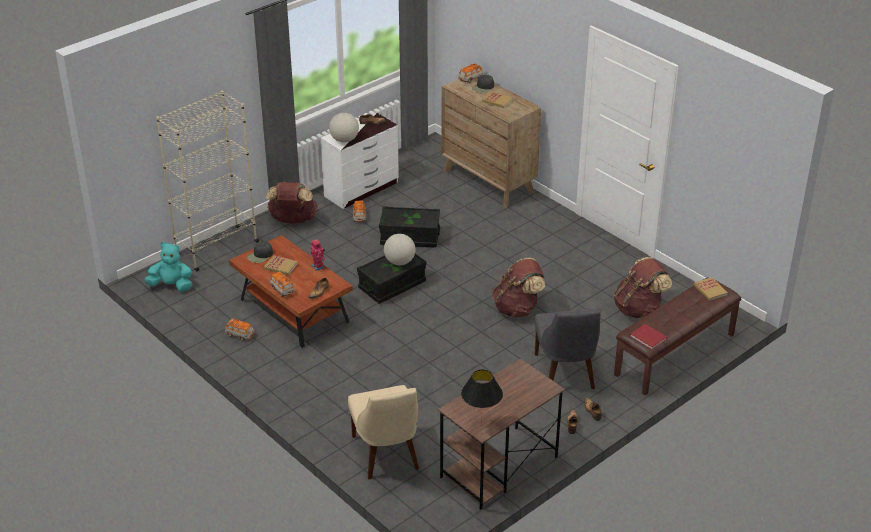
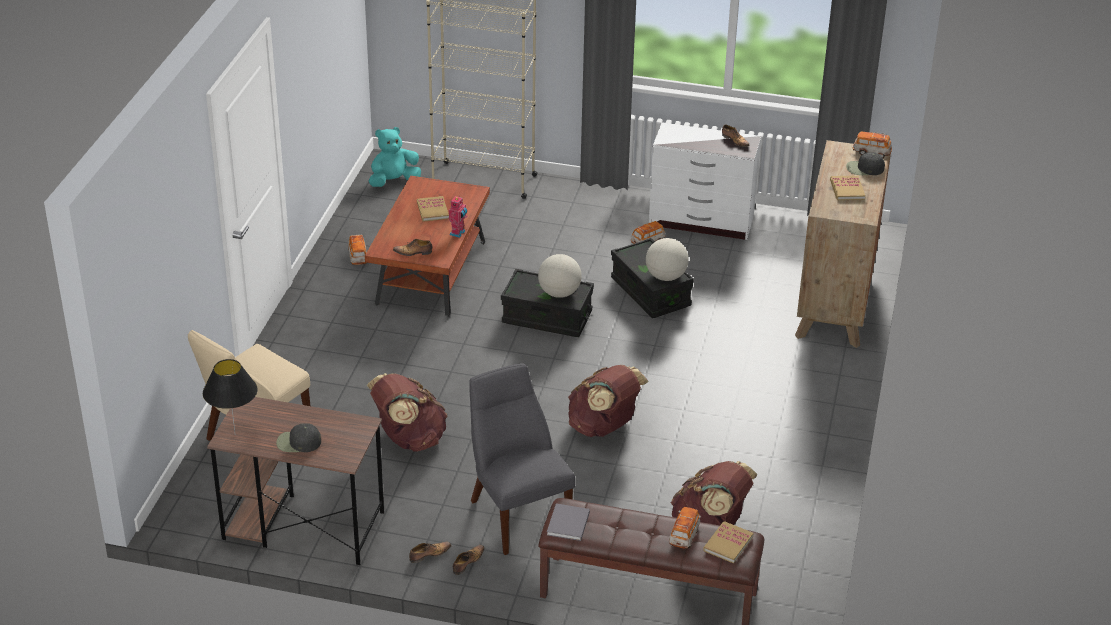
camera: 55 degrees right, 0 degrees up
turquoise plush toy [144,242,192,292] -> turquoise plush toy turned 90 degrees counterclockwise [369,127,421,187]
black cap [247,241,273,263] -> black cap moved to [276,423,321,452]
brown backpack [266,182,318,223] -> brown backpack moved to [367,373,448,451]
toy car [270,272,295,297] -> toy car moved to [669,507,701,549]
globe [329,113,359,143] -> globe moved to [646,238,689,281]
grey chair [534,309,601,389] -> grey chair turned 105 degrees clockwise [469,363,575,555]
red book [630,324,667,350] -> grey book [547,503,590,541]

